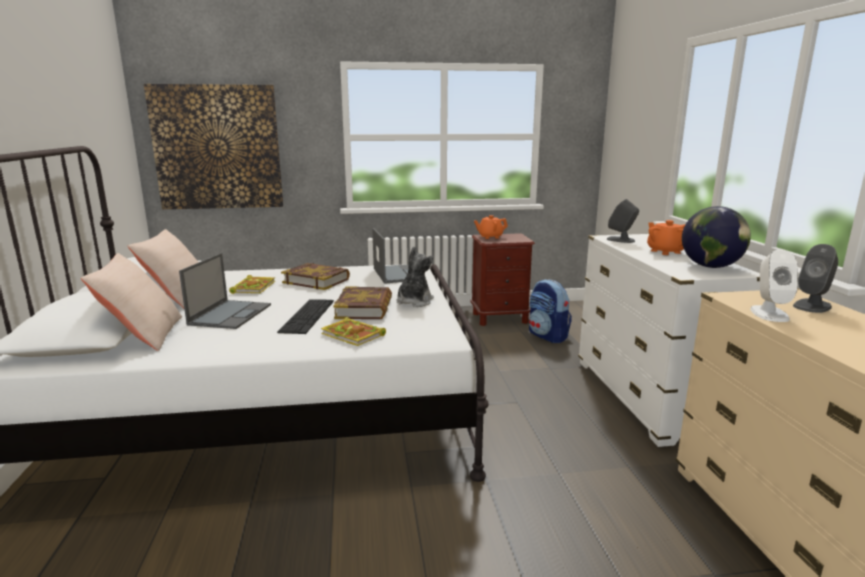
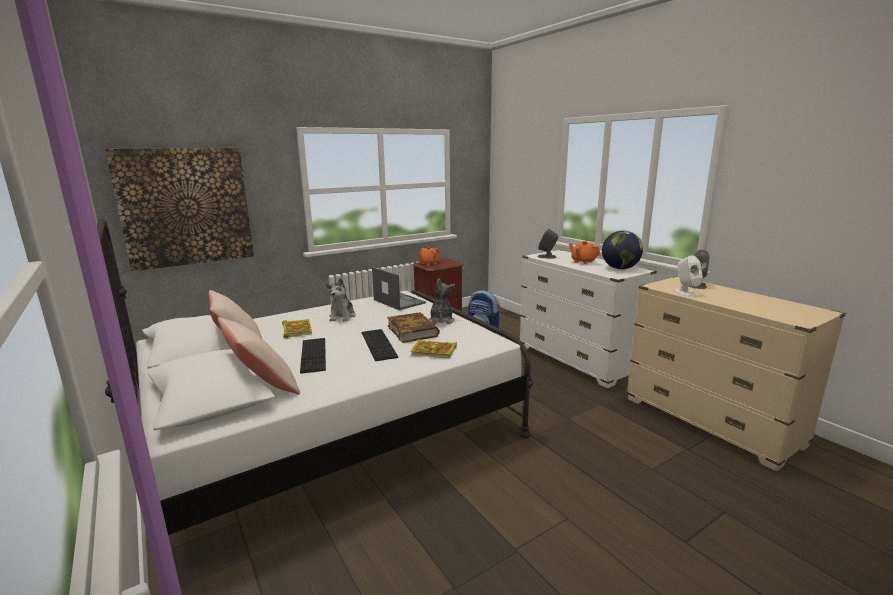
camera: 25 degrees left, 0 degrees up
laptop [179,253,271,329] -> keyboard [300,338,326,374]
book [281,263,350,290] -> plush toy [325,278,356,321]

